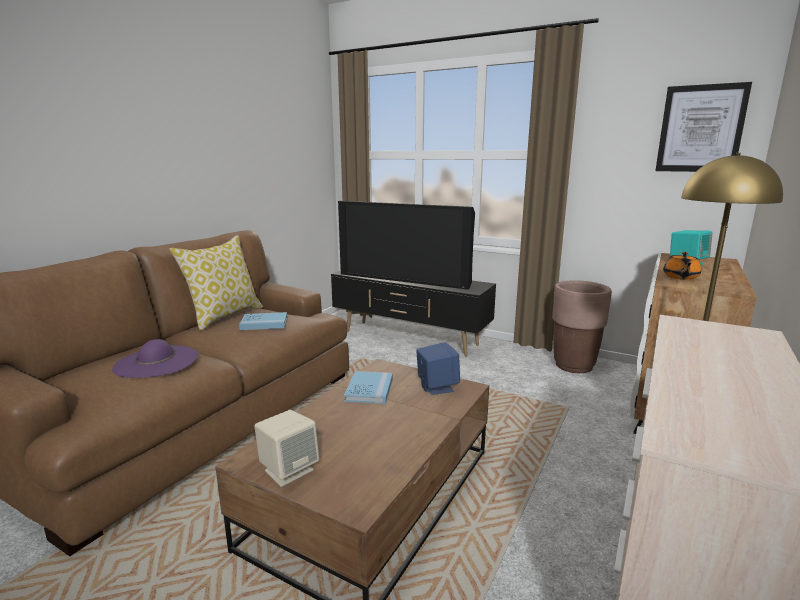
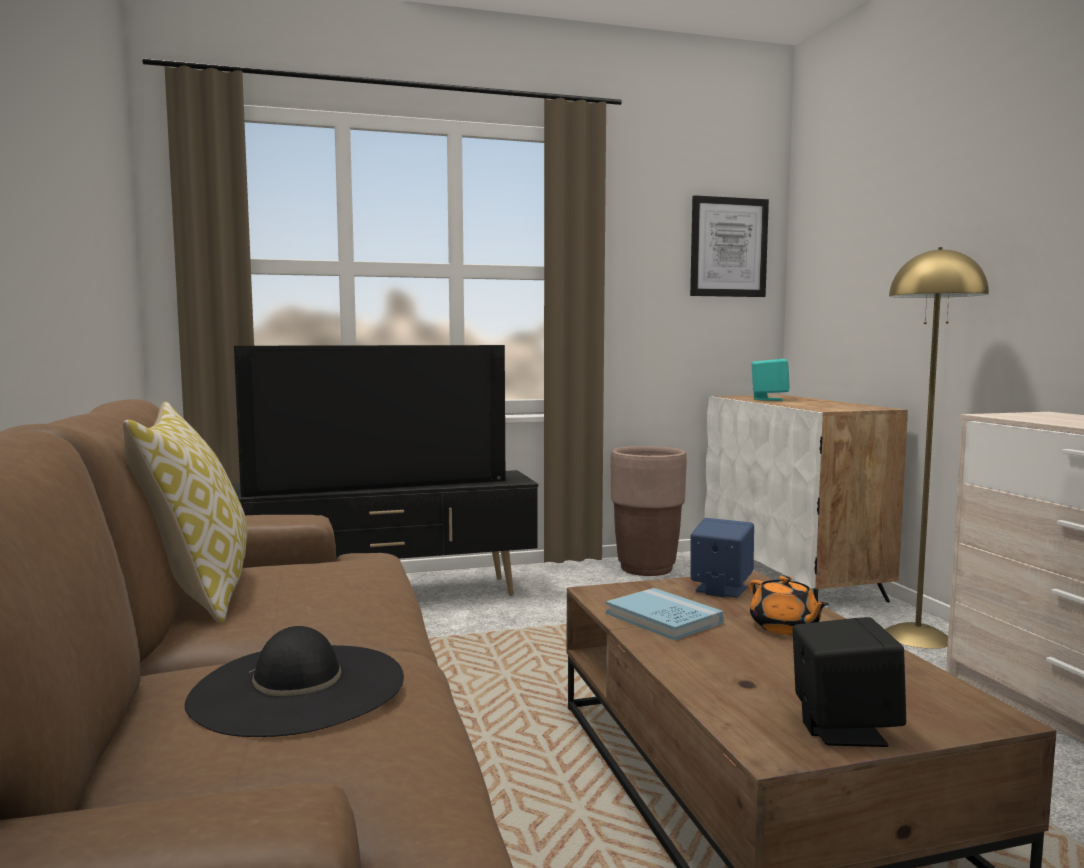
camera: 45 degrees left, 10 degrees down
purple hat [112,339,199,378] -> black hat [185,626,404,737]
blue book [239,312,287,330] -> none
beige speaker [254,410,319,487] -> black speaker [792,617,906,747]
orange teapot [663,252,701,280] -> orange teapot moved to [750,575,829,635]

